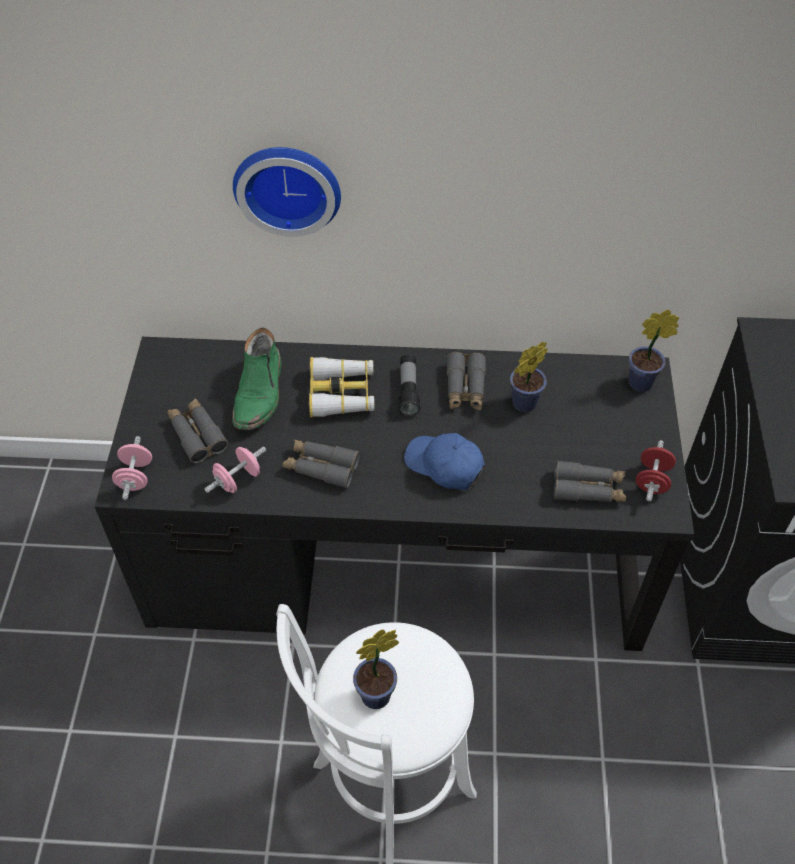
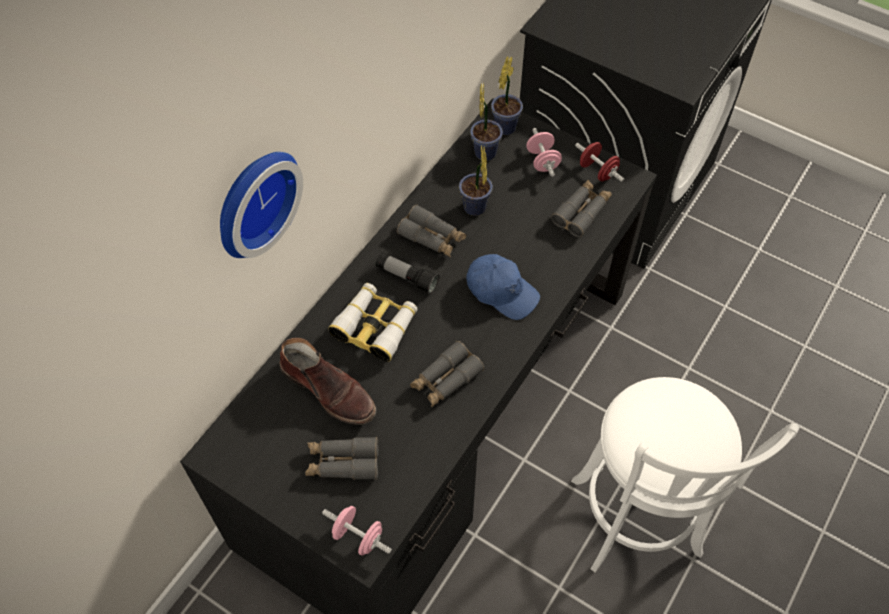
camera: 60 degrees left, 5 degrees up
pink dumbbell [204,447,266,493] -> pink dumbbell moved to [527,128,562,177]
green boot [232,328,281,430] -> brown boot [280,338,376,425]
potted plant [353,630,399,709] -> potted plant moved to [470,83,503,161]
blue cap [404,433,485,490] -> blue cap turned 120 degrees counterclockwise [466,254,540,320]

